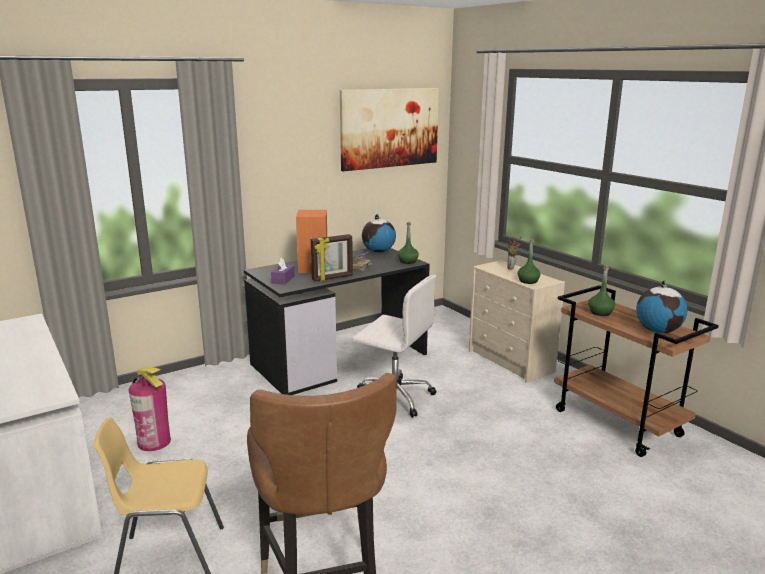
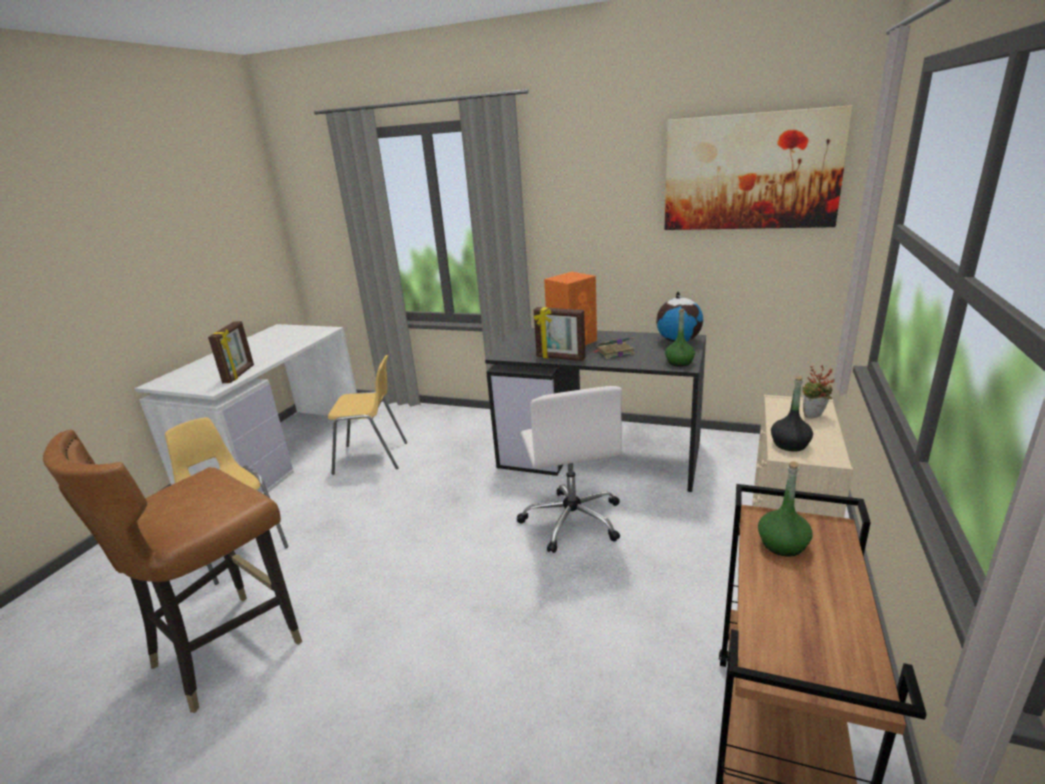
camera: 55 degrees right, 5 degrees up
fire extinguisher [128,367,171,451] -> yellow chair [328,355,407,475]
purple tissue box [271,257,295,284] -> none
green bottle [518,239,541,284] -> black bottle [771,376,813,452]
globe [636,281,687,333] -> none
none -> picture frame [208,321,254,383]

